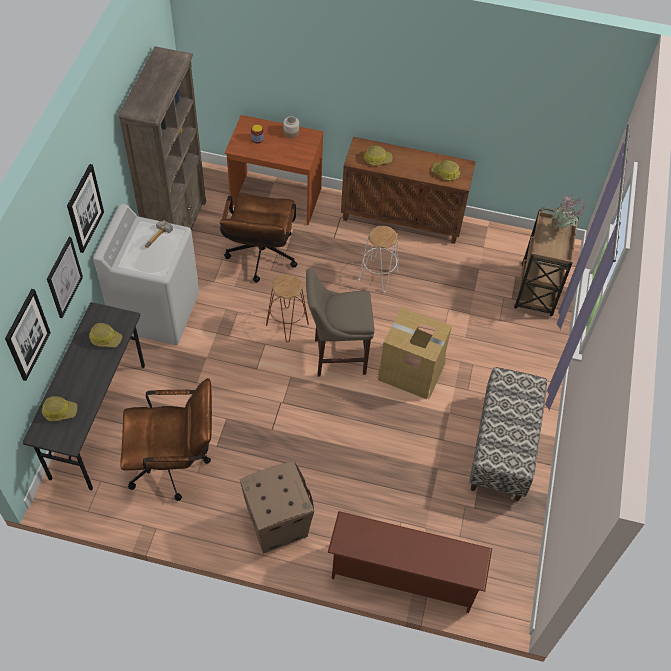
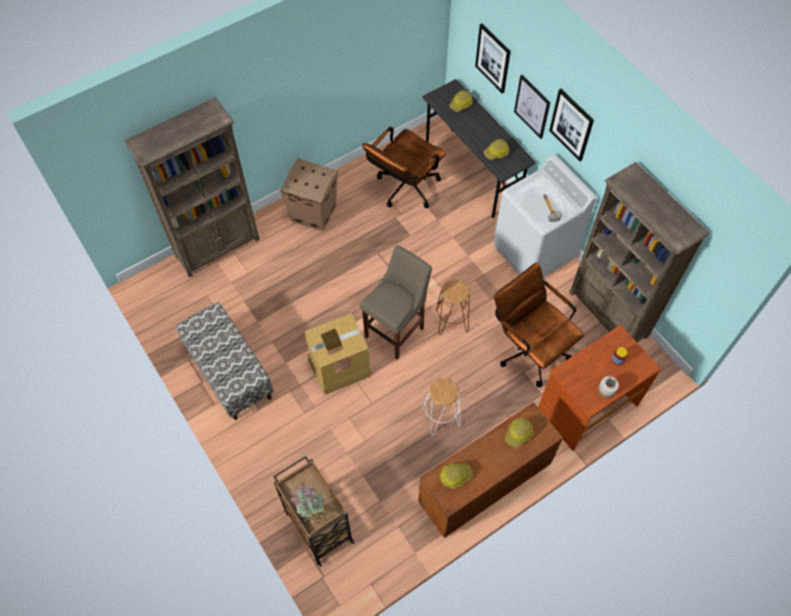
camera: 135 degrees right, 5 degrees up
brown shoe rack [327,511,492,613] -> brown bookcase [124,98,260,278]

